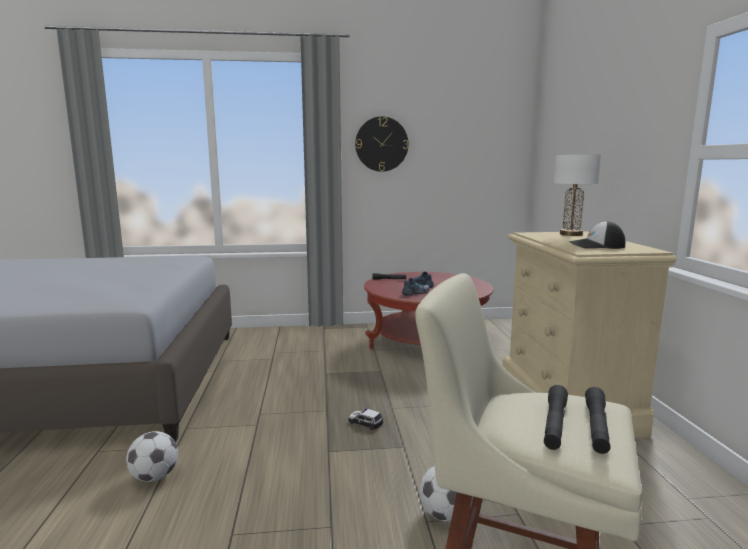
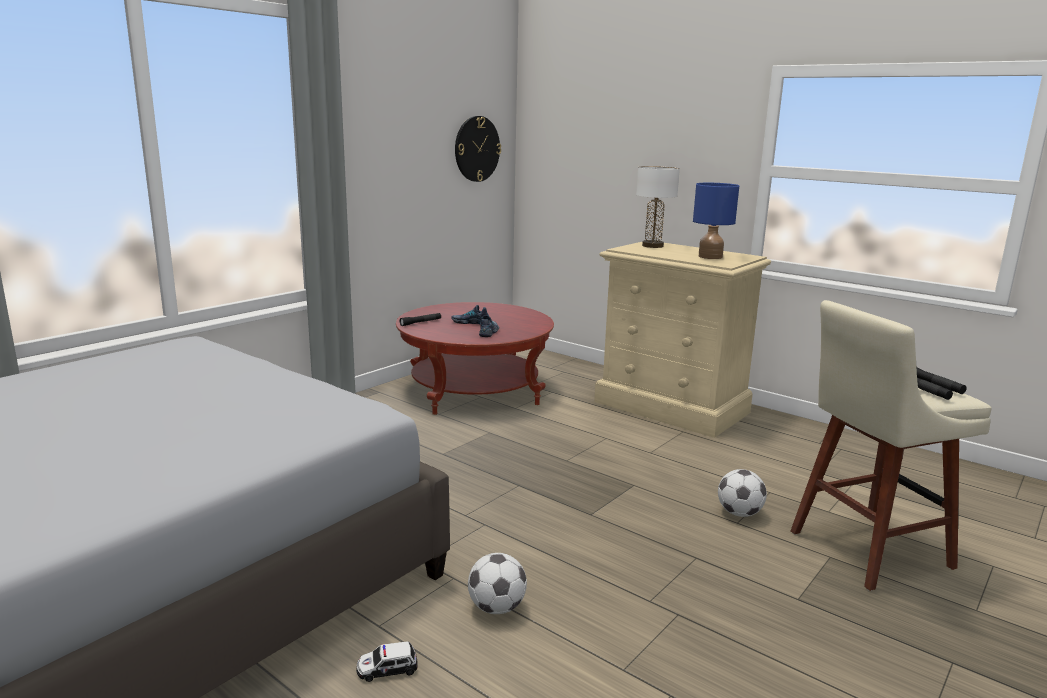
camera: 45 degrees left, 5 degrees up
toy car [348,408,383,430] -> toy car moved to [356,641,418,682]
wall clock [355,116,408,172] -> wall clock moved to [455,116,501,182]
cap [569,221,625,249] -> blue table lamp [693,183,739,259]

